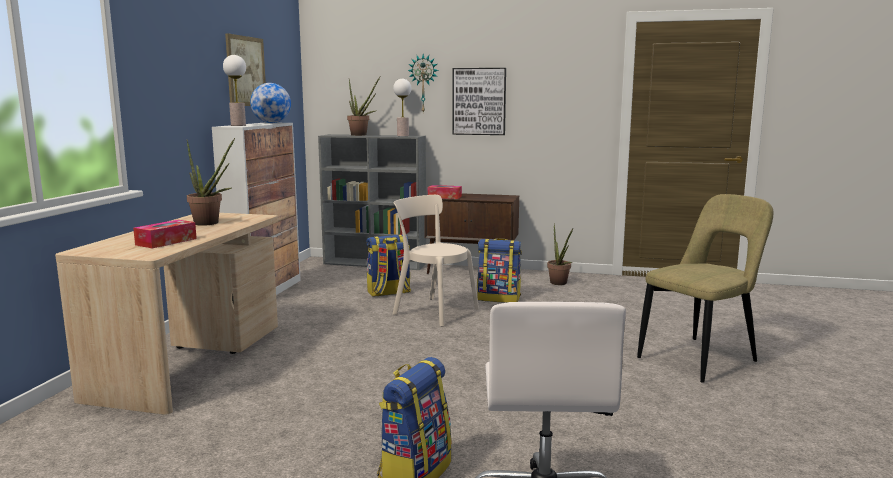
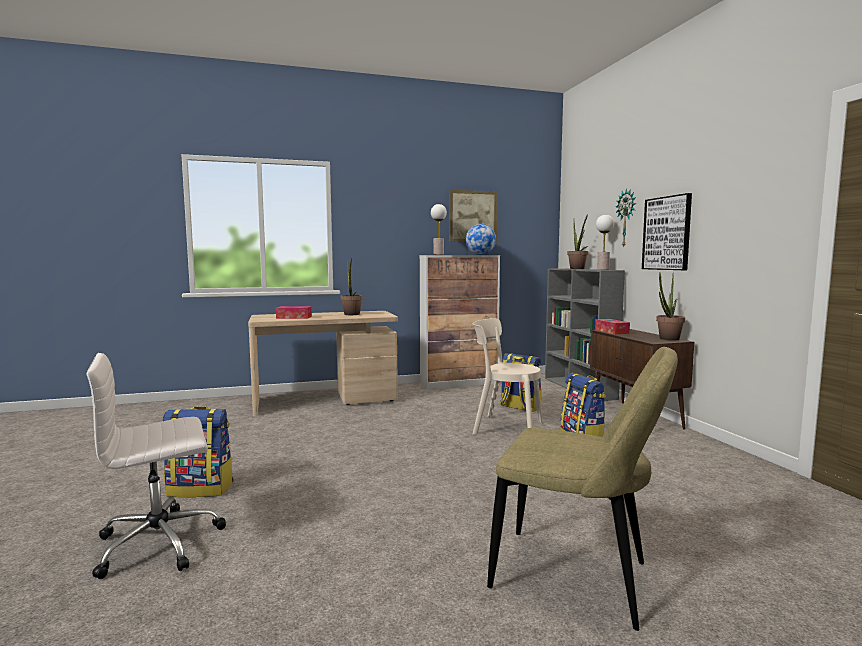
camera: 60 degrees right, 5 degrees down
beige chair [393,195,479,326] -> beige chair turned 75 degrees counterclockwise [472,318,543,435]
potted plant [547,224,573,285] -> potted plant moved to [656,273,685,341]

